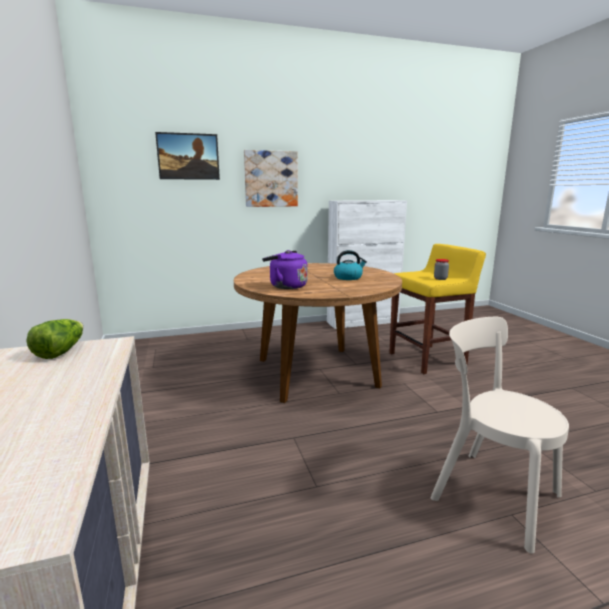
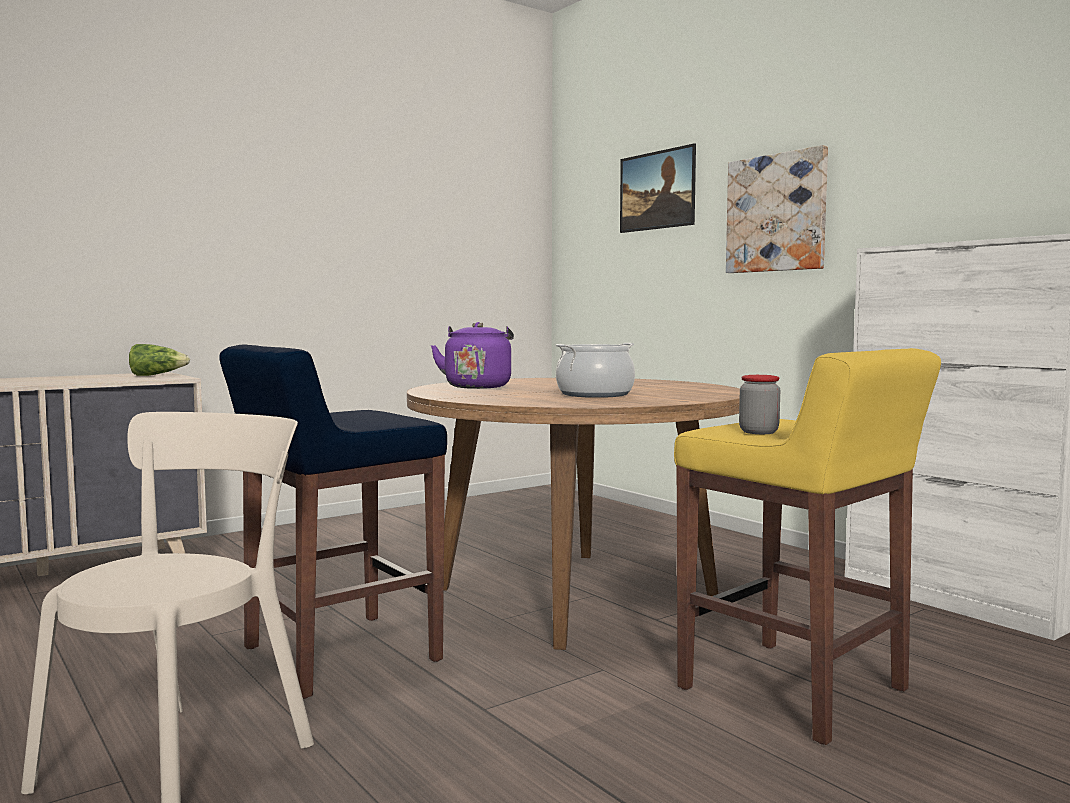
camera: 70 degrees right, 10 degrees down
kettle [334,250,367,280] -> cooking pot [556,343,635,398]
none -> blue stool [219,344,447,699]

